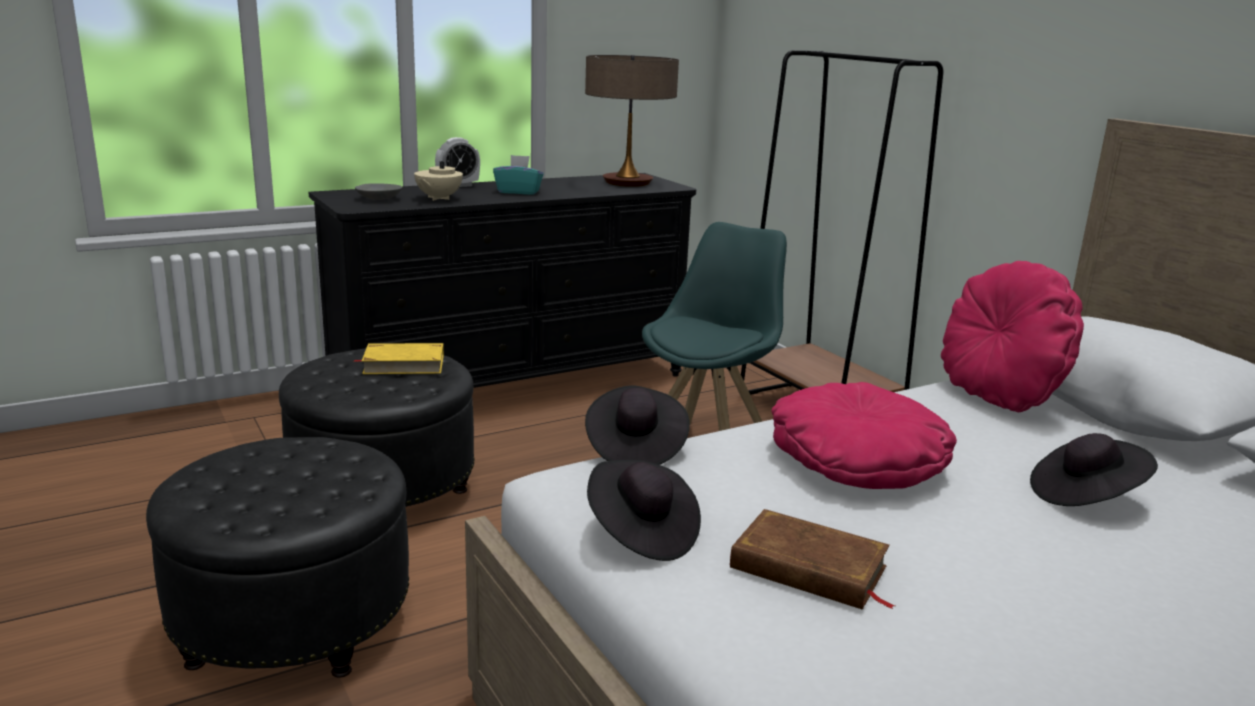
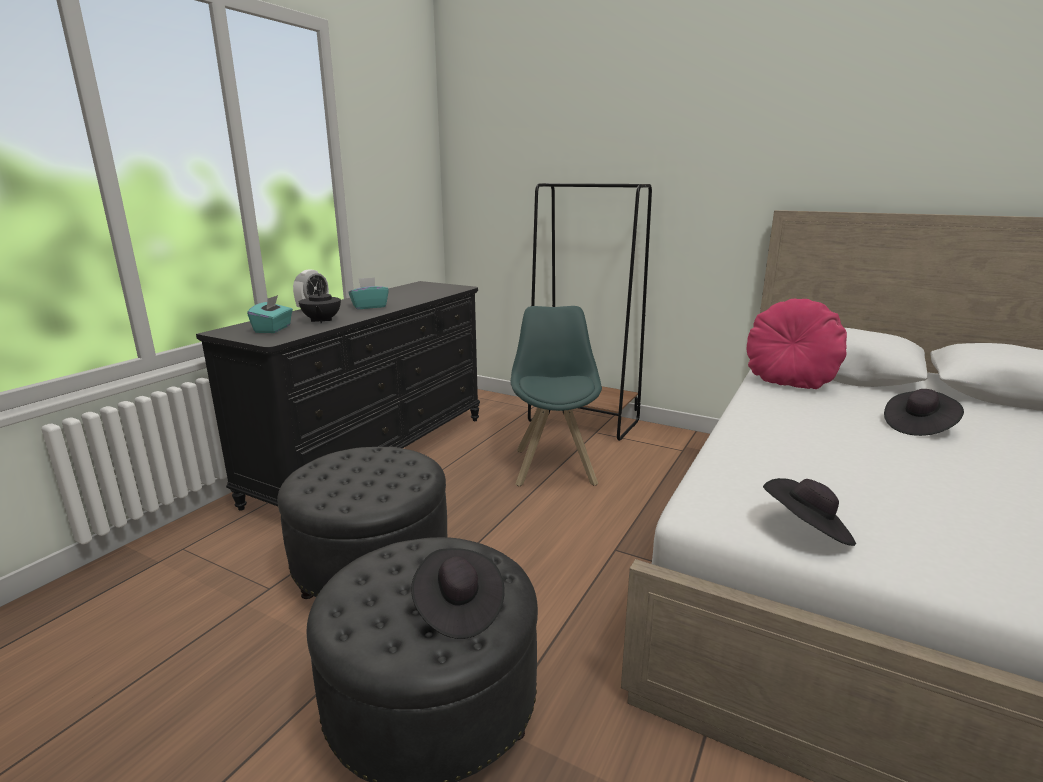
camera: 30 degrees left, 0 degrees up
yellow book [354,343,444,374] -> none
grey bowl [355,183,402,200] -> turquoise tissue box [247,295,293,333]
beige teapot [414,153,463,201] -> black teapot [299,282,341,324]
table lamp [585,55,679,187] -> none
black hat [585,385,690,465] -> black hat moved to [411,548,505,639]
brown book [730,509,895,610] -> none
pink pillow [771,382,957,489] -> none

